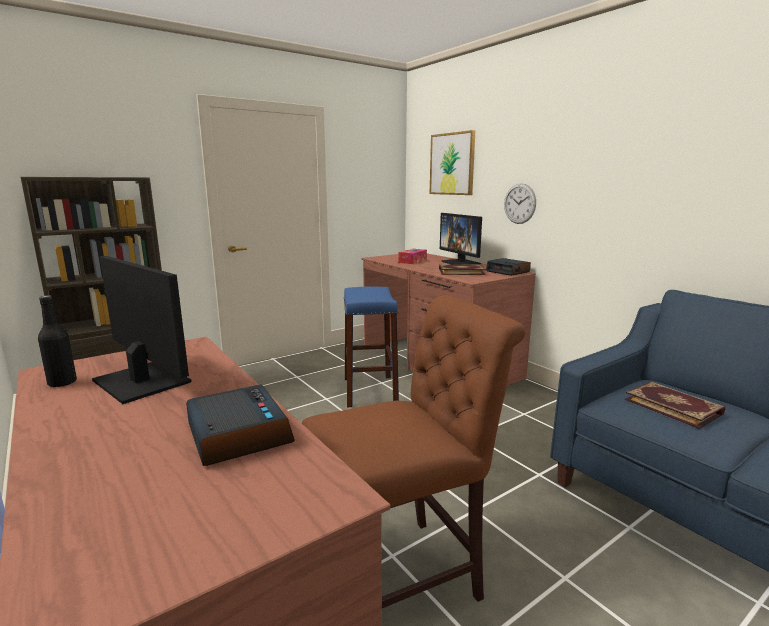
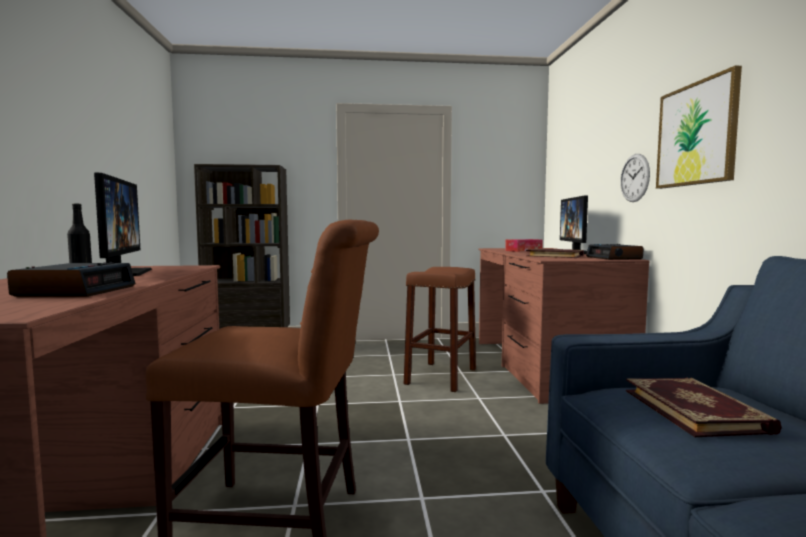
camera: 30 degrees right, 10 degrees down
blue stool [344,286,399,407] -> brown stool [404,267,476,392]
picture [430,130,476,195] -> picture moved to [656,66,742,189]

